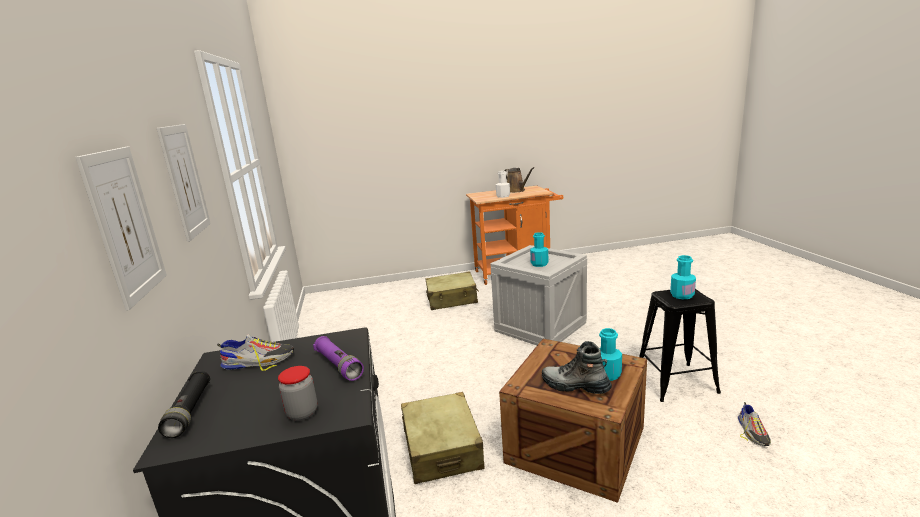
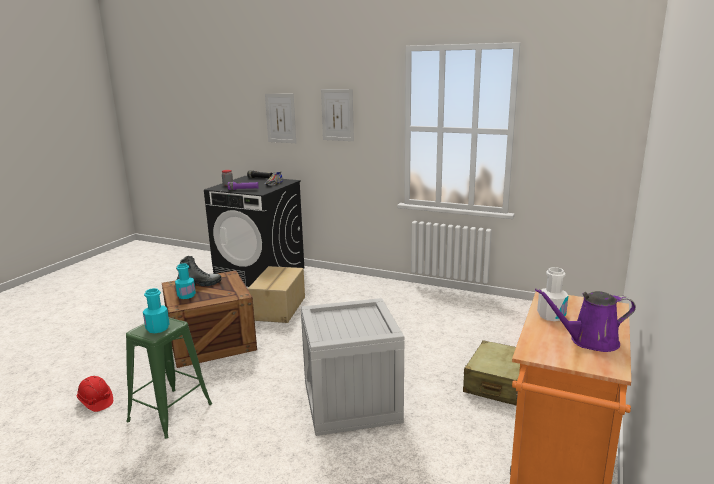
camera: 125 degrees right, 0 degrees up
beige suitcase [401,392,485,484] -> cardboard box [248,266,305,323]
brown watering can [504,167,534,193] -> purple watering can [535,289,636,352]
turquoise bottle [530,232,548,267] -> none
black stool [639,289,721,402] -> green stool [126,317,212,439]
shoe [738,402,771,446] -> red hard hat [77,376,113,412]

